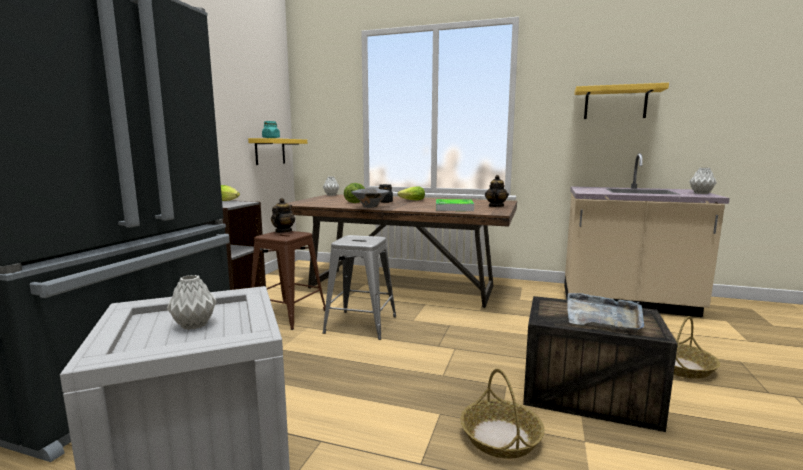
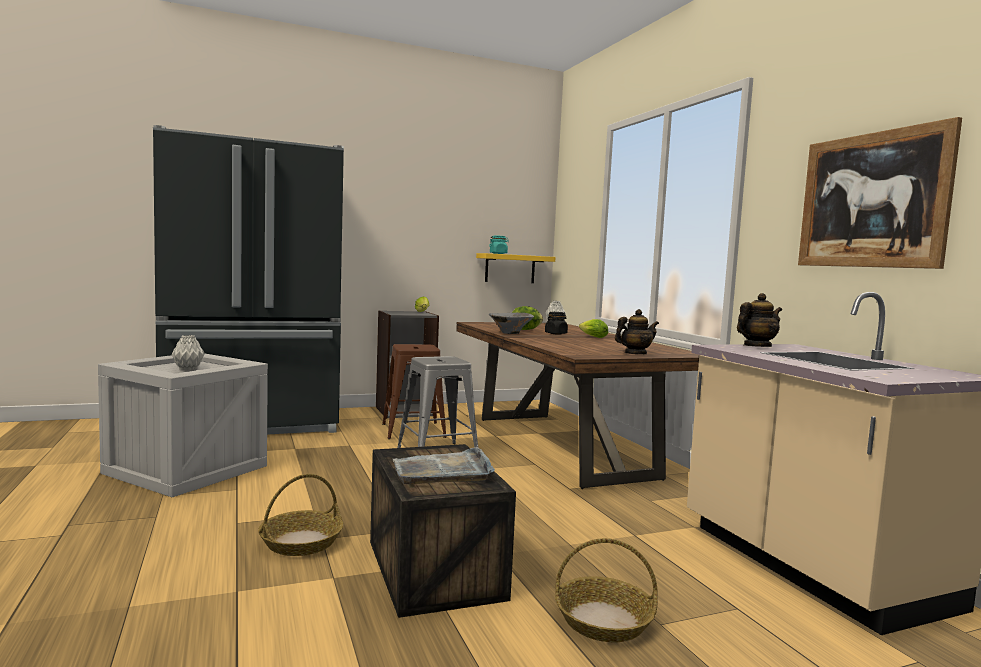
camera: 50 degrees right, 5 degrees down
teapot [271,198,295,233] -> teapot moved to [737,293,782,347]
tray [436,199,474,211] -> none
yellow shelf [574,83,669,119] -> picture [798,117,962,269]
grey vase [689,168,717,194] -> none

